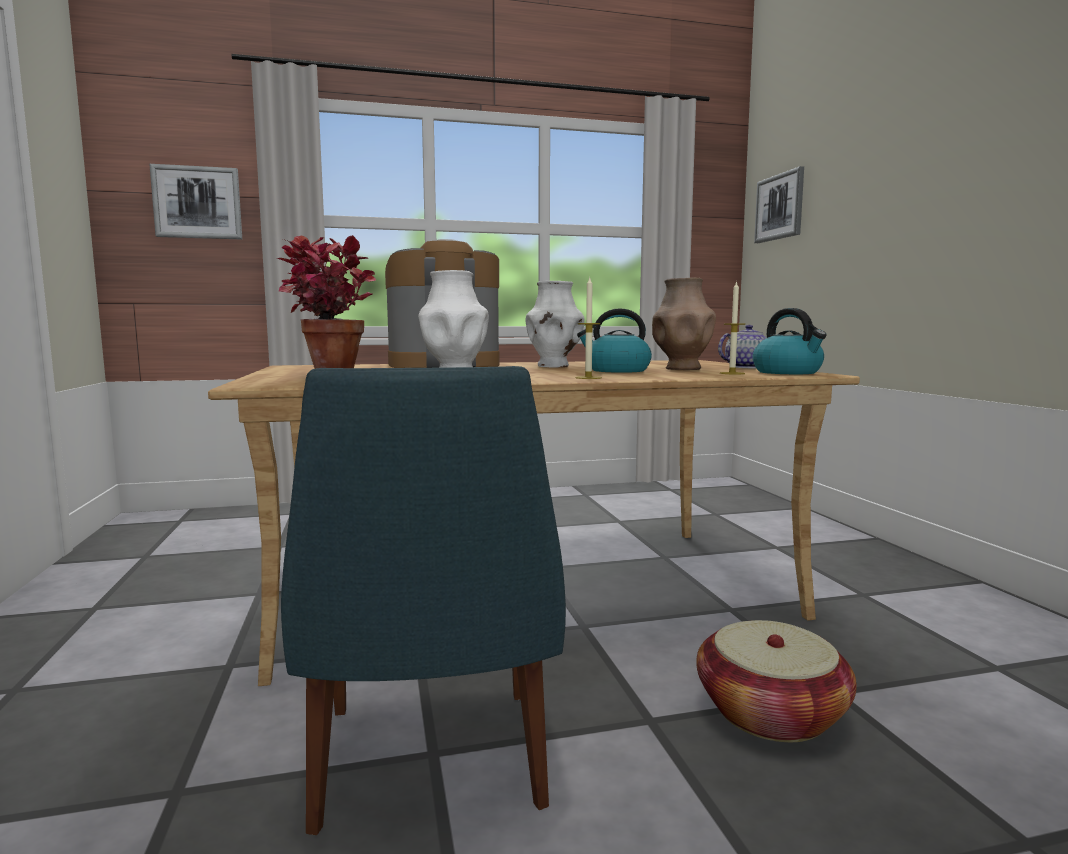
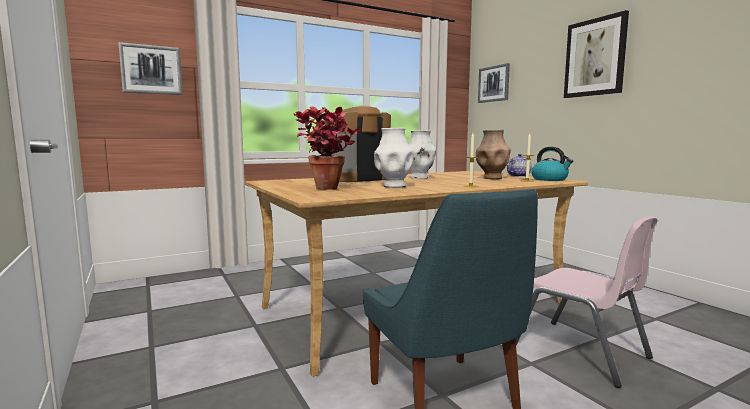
camera: 15 degrees left, 0 degrees up
kettle [577,308,652,373] -> none
basket [696,620,857,742] -> pink chair [515,216,658,388]
none -> picture [564,10,629,98]

